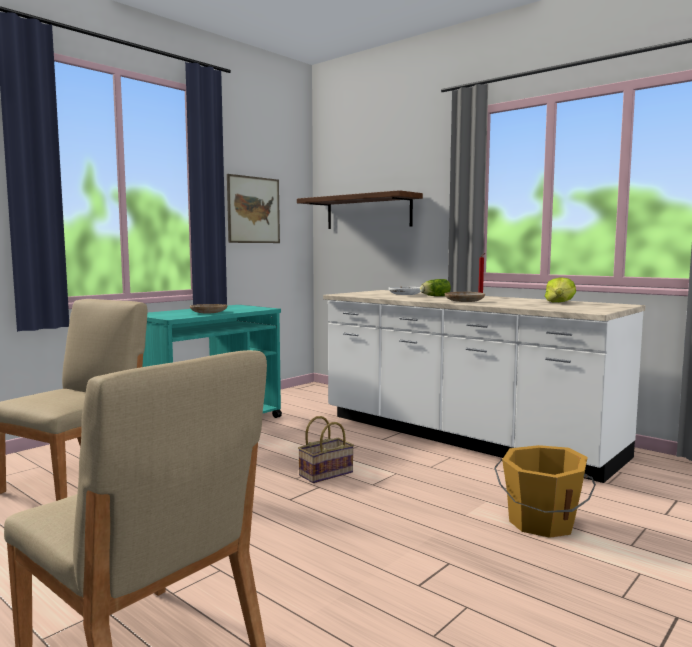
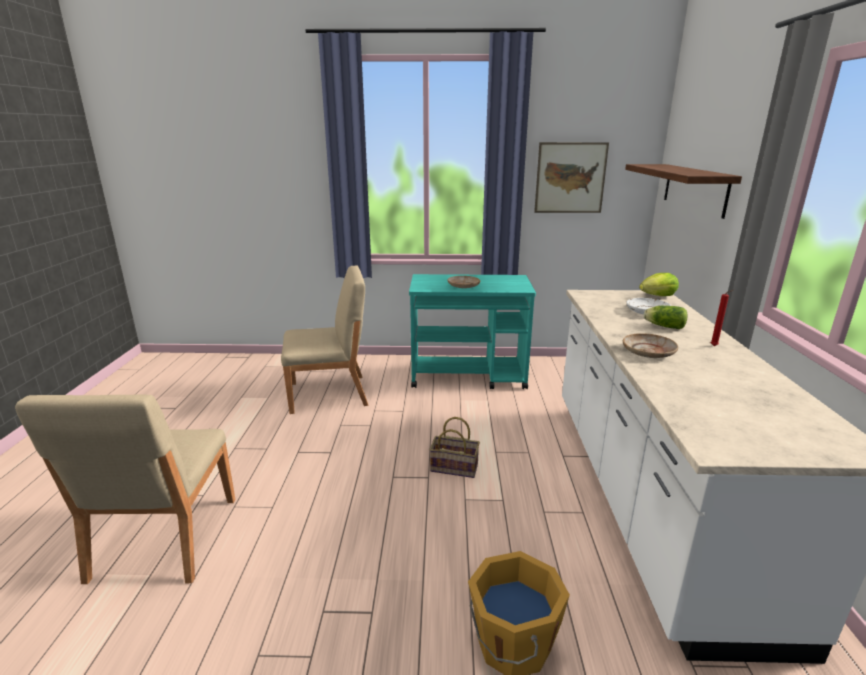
camera: 50 degrees right, 15 degrees up
lettuce [545,277,576,302] -> lettuce moved to [639,273,679,296]

